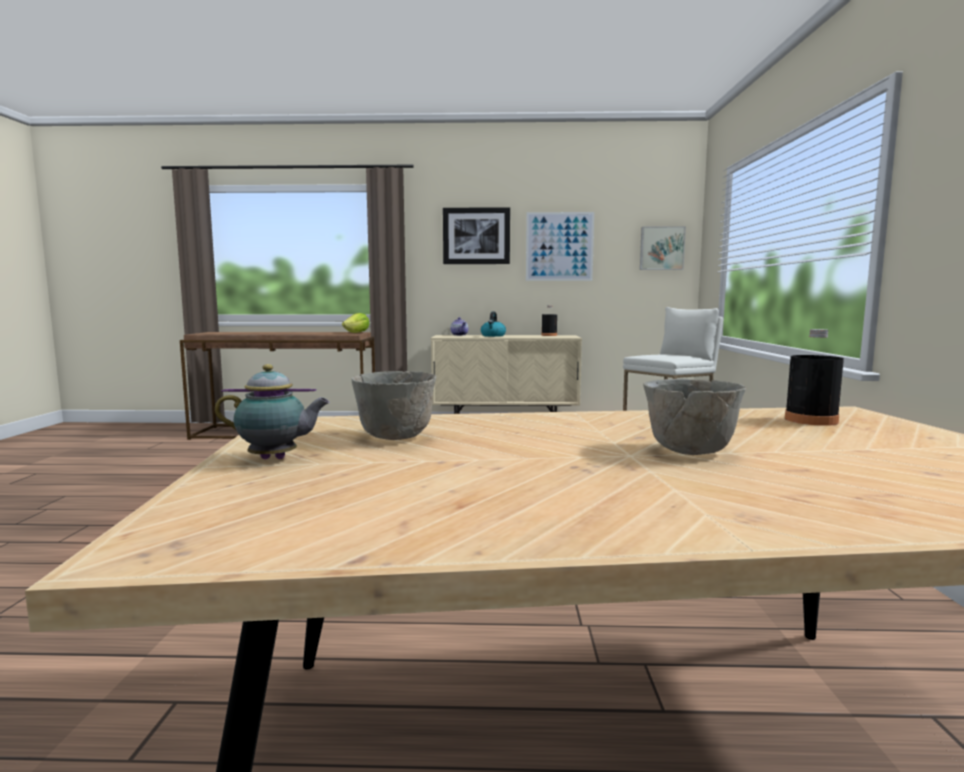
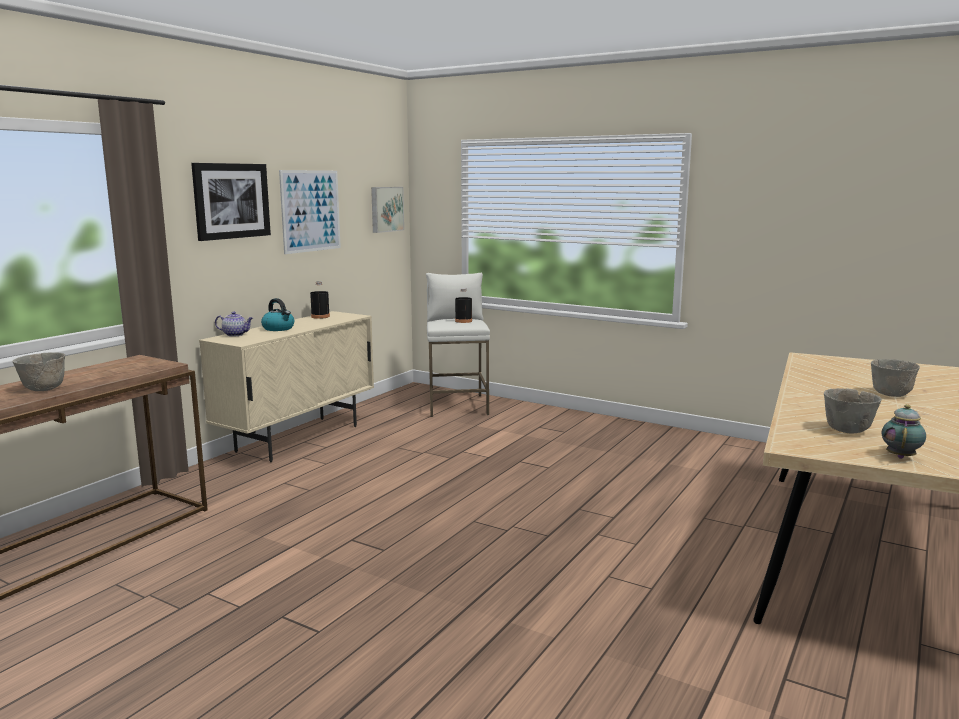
camera: 60 degrees left, 5 degrees up
lettuce [342,313,370,333] -> none
black bottle [785,329,844,426] -> black bottle moved to [455,288,472,323]
none -> grey bowl [12,352,65,391]

